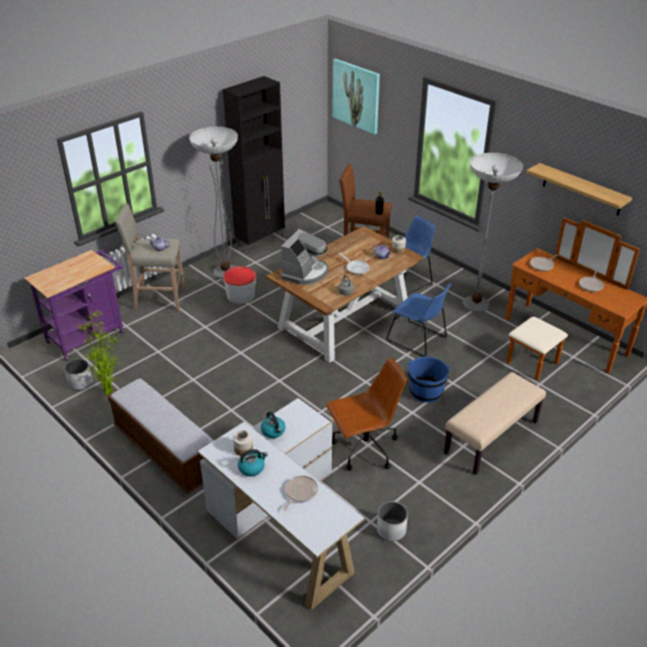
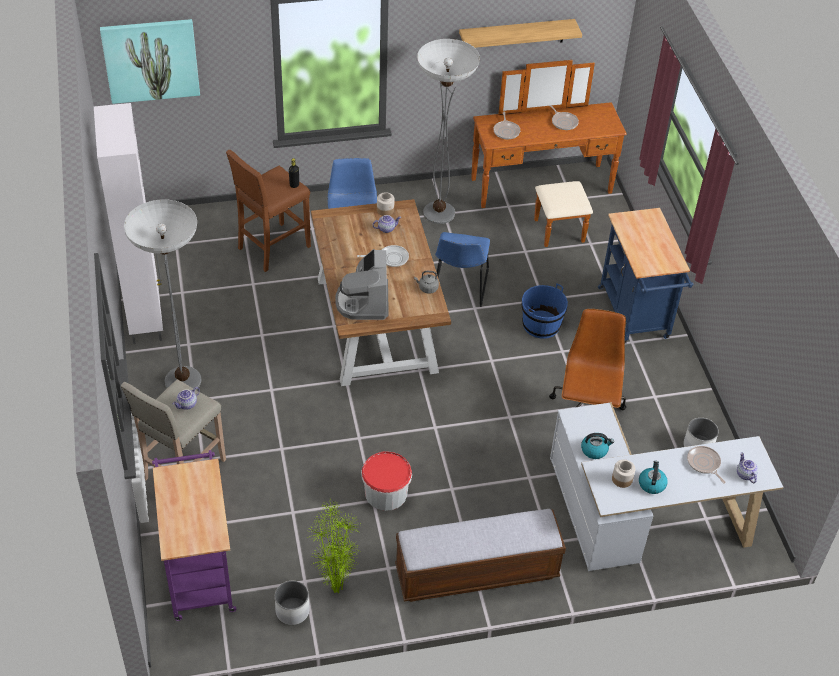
camera: 60 degrees left, 10 degrees up
black cabinet [223,76,285,253] -> white cabinet [94,103,163,344]
bucket [223,266,256,304] -> bucket moved to [361,451,412,511]
coffee machine [280,229,329,285] -> coffee machine turned 150 degrees counterclockwise [336,249,389,320]
blue chair [386,283,452,357] -> blue chair turned 120 degrees clockwise [435,232,490,307]
beige bench [444,372,546,475] -> blue cart [598,208,693,344]
none -> teapot [737,452,758,483]

